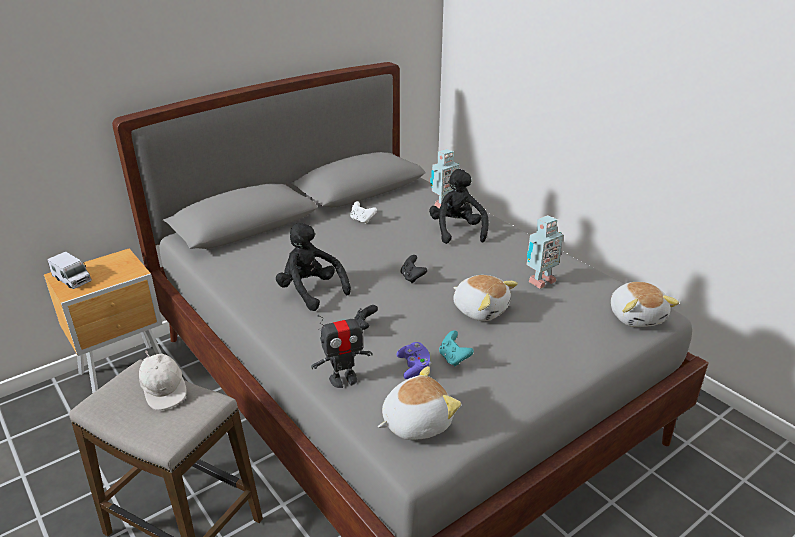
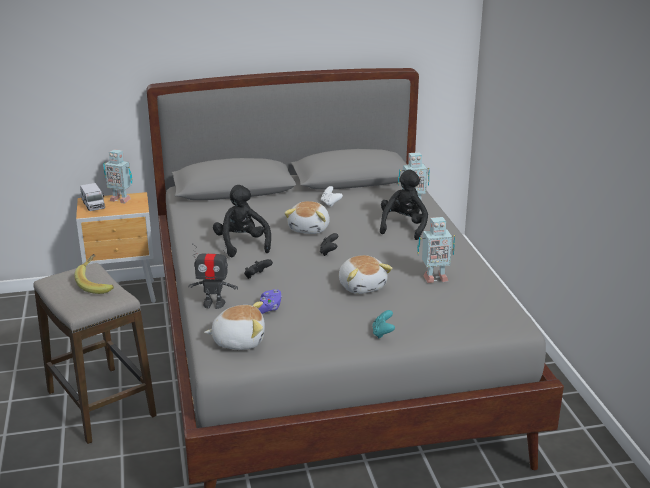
camera: 25 degrees right, 5 degrees down
white cap [139,350,187,411] -> banana [75,254,114,294]
turquoise game controller [439,330,474,366] -> turquoise game controller moved to [372,310,395,338]
plush toy [611,282,679,327] -> plush toy moved to [284,201,330,234]
none -> toy robot [103,149,132,203]

